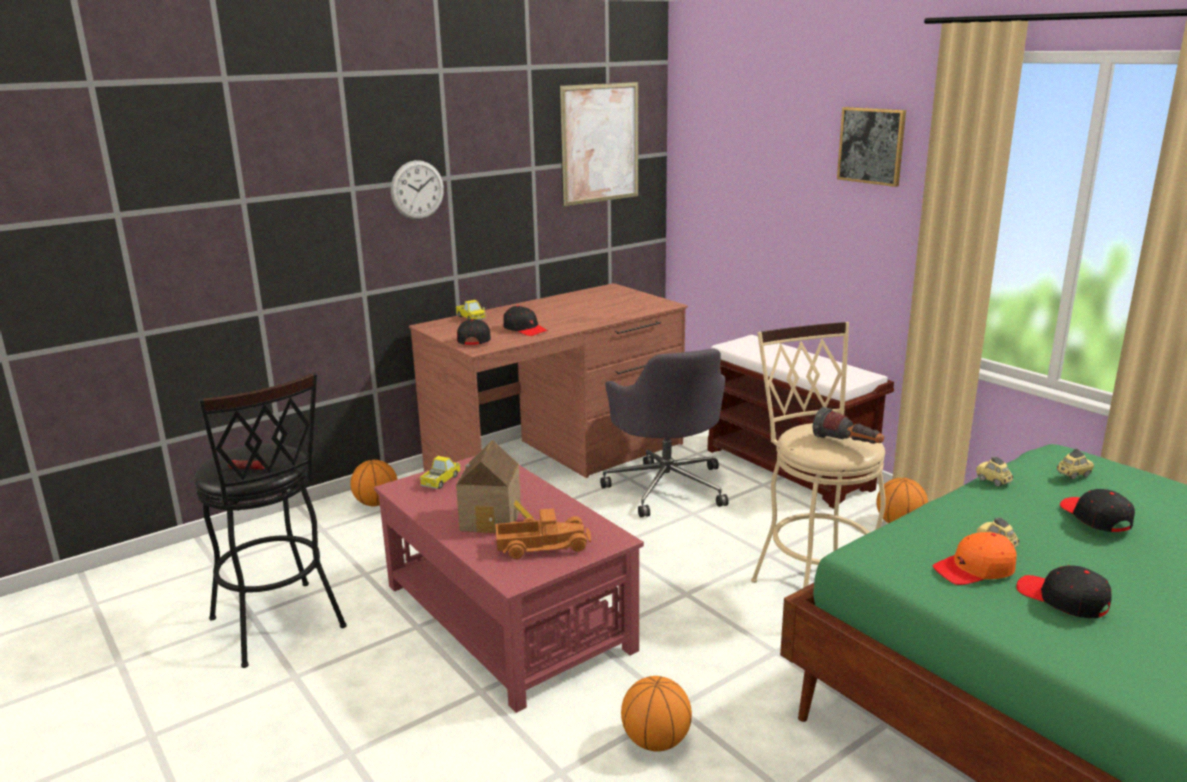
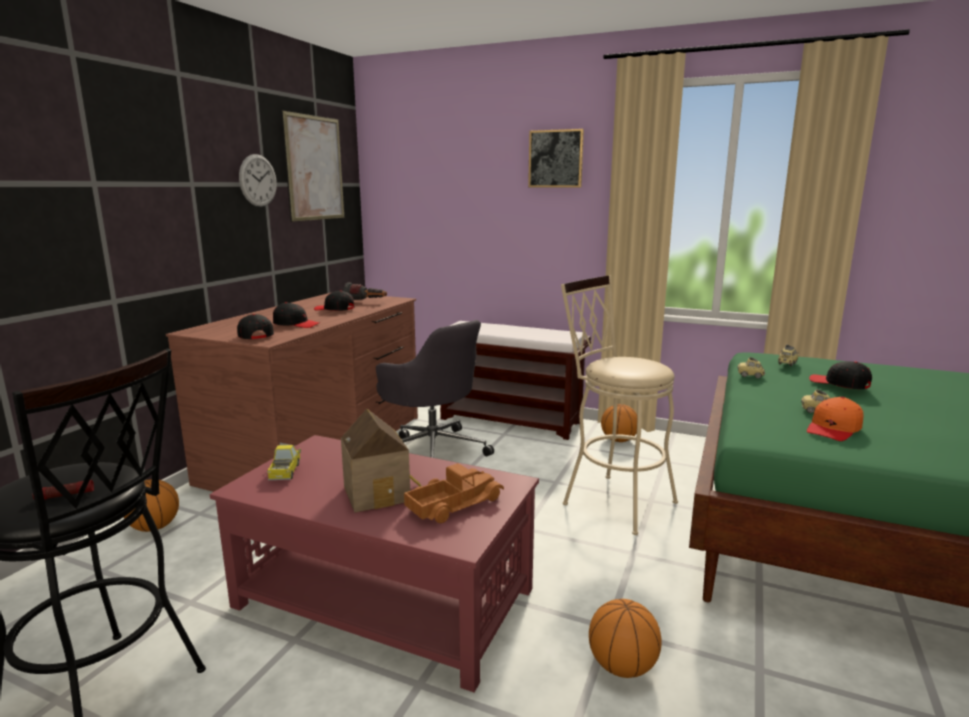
camera: 30 degrees left, 5 degrees down
wall clock [391,160,444,220] -> wall clock moved to [239,154,277,207]
toy truck [456,300,486,320] -> none
flashlight [813,407,884,444] -> flashlight moved to [343,282,387,300]
black cap [1016,565,1112,618] -> black cap moved to [314,290,355,311]

